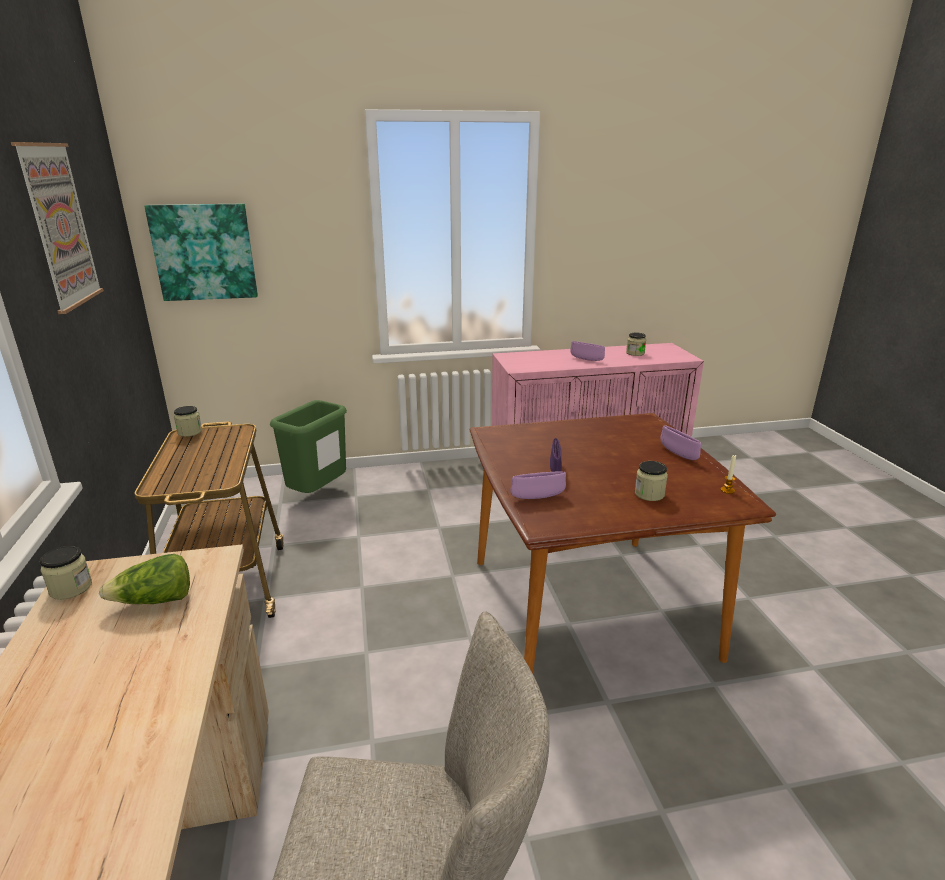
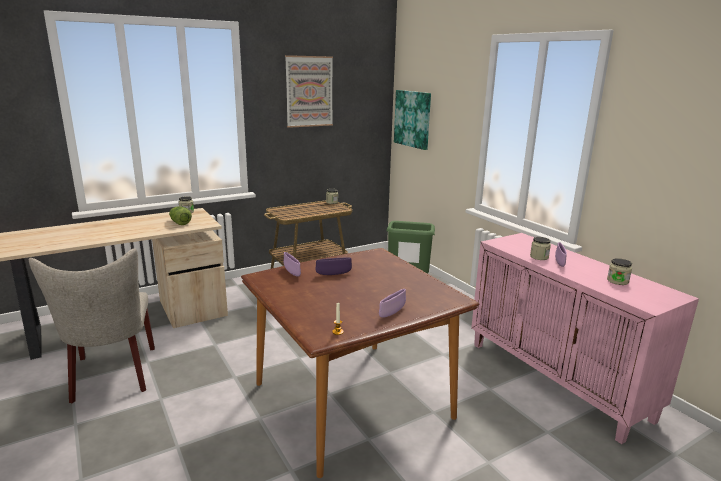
camera: 70 degrees right, 5 degrees down
jar [635,461,668,501] -> jar moved to [530,237,551,260]

